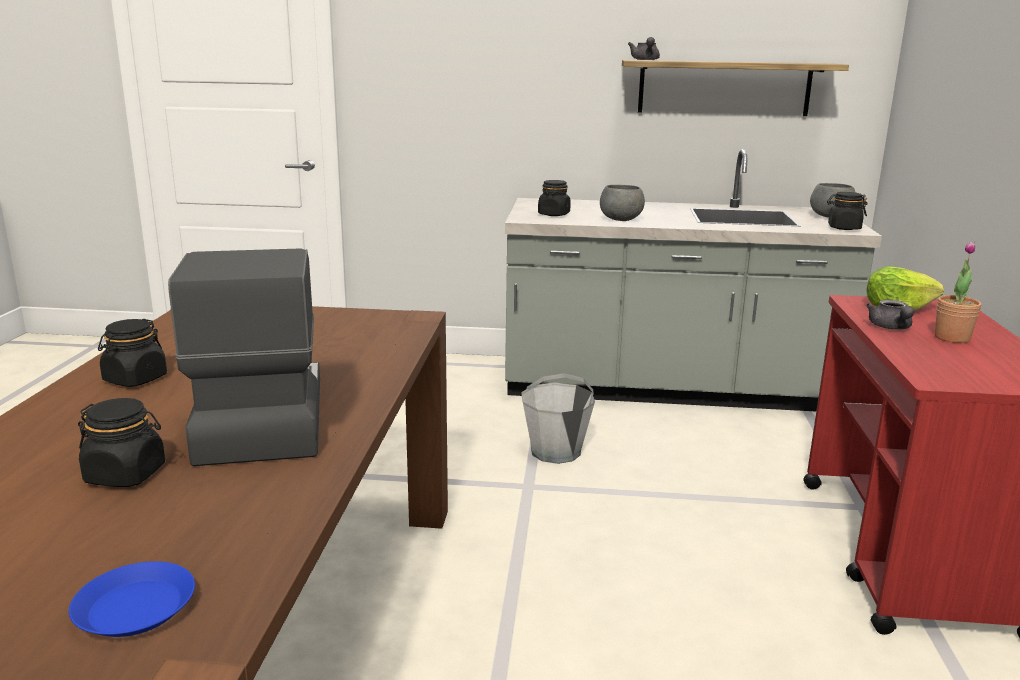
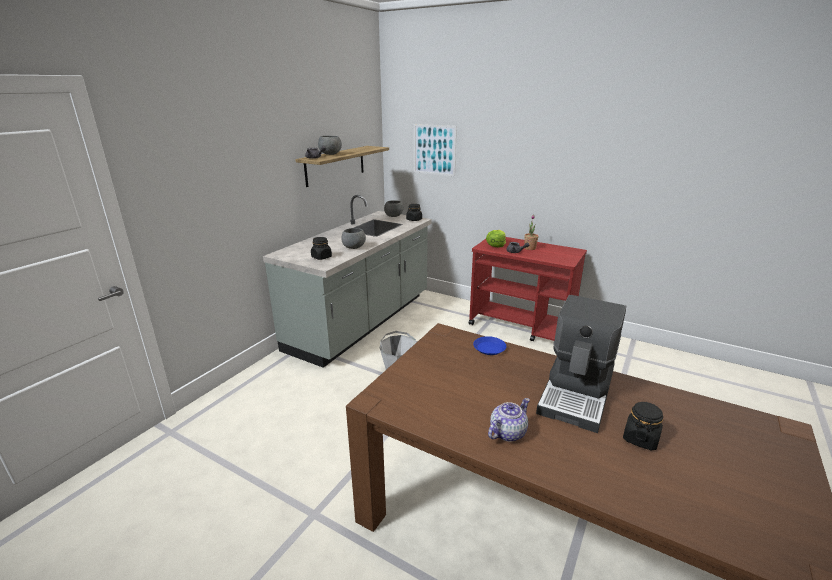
camera: 65 degrees left, 5 degrees up
blue plate [69,561,195,637] -> blue plate moved to [473,336,507,355]
black jar [98,319,167,387] -> teapot [488,398,530,442]
coffee machine [168,248,320,466] -> coffee machine turned 75 degrees counterclockwise [536,295,626,433]
none -> grey bowl [318,136,342,155]
none -> picture [413,124,457,176]

